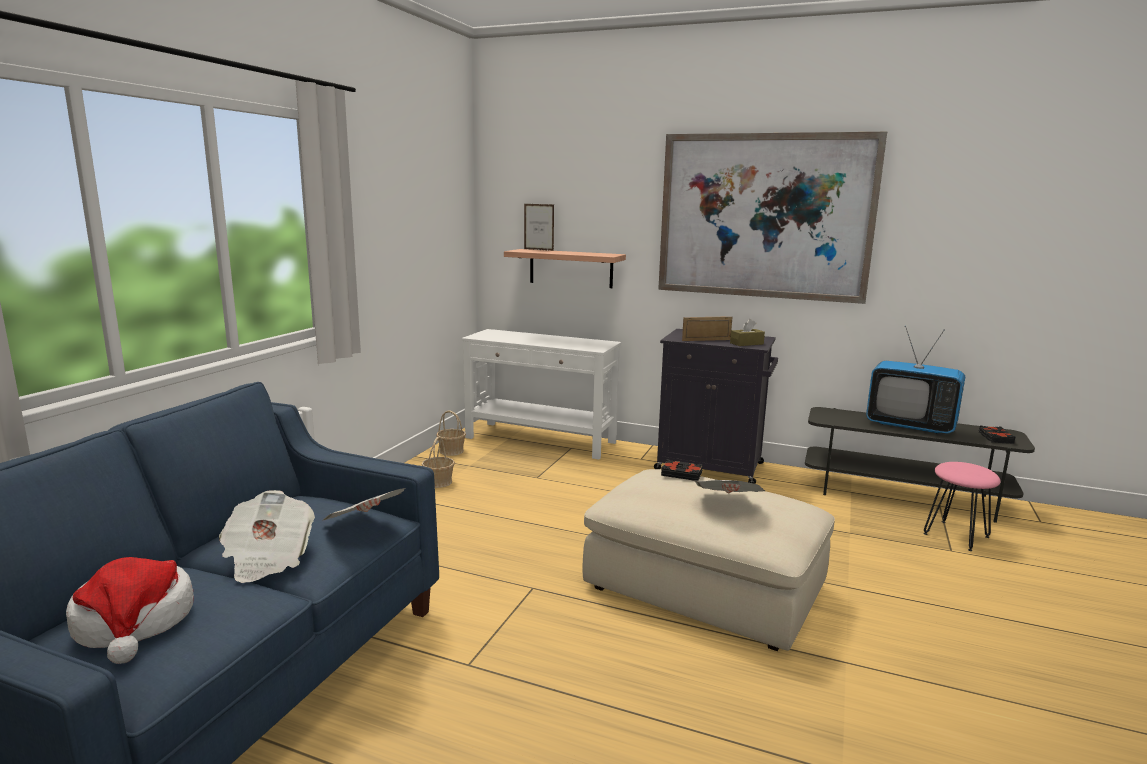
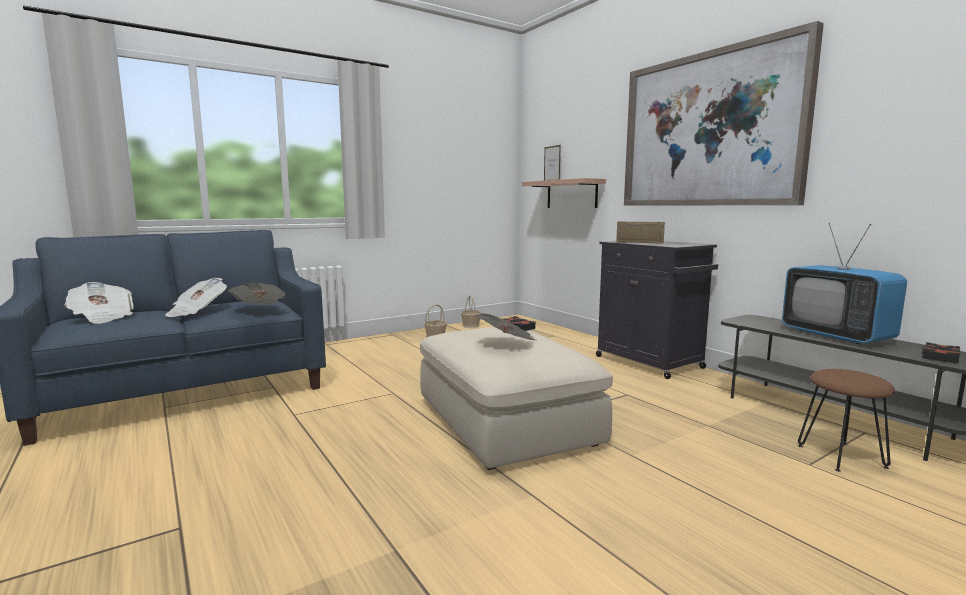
camera: 35 degrees right, 5 degrees down
hat [66,557,194,664] -> newspaper [64,282,133,324]
white console table [461,329,621,459] -> none
brown tissue box [730,319,765,346] -> none
pink stool [923,462,1001,551] -> brown stool [798,369,895,472]

